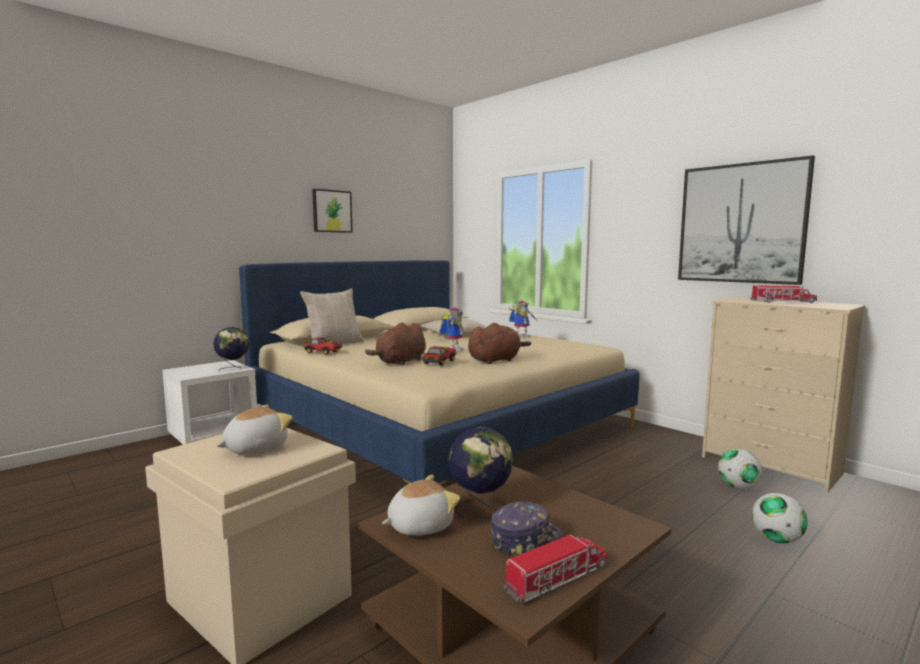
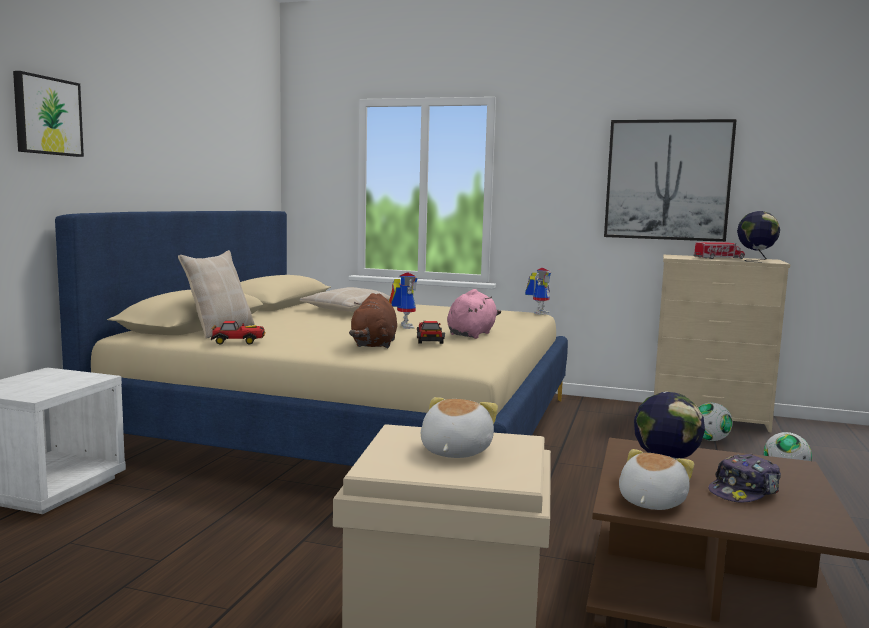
camera: 30 degrees left, 0 degrees up
globe [213,327,250,371] -> globe moved to [737,211,780,263]
picture [312,189,353,233] -> picture moved to [13,71,84,157]
brown plush toy [468,323,531,364] -> pink plush toy [447,289,501,339]
cap [490,502,563,558] -> cap turned 150 degrees counterclockwise [708,454,781,503]
toy truck [504,535,607,603] -> none
toy robot [509,300,536,338] -> toy robot moved to [525,268,551,315]

